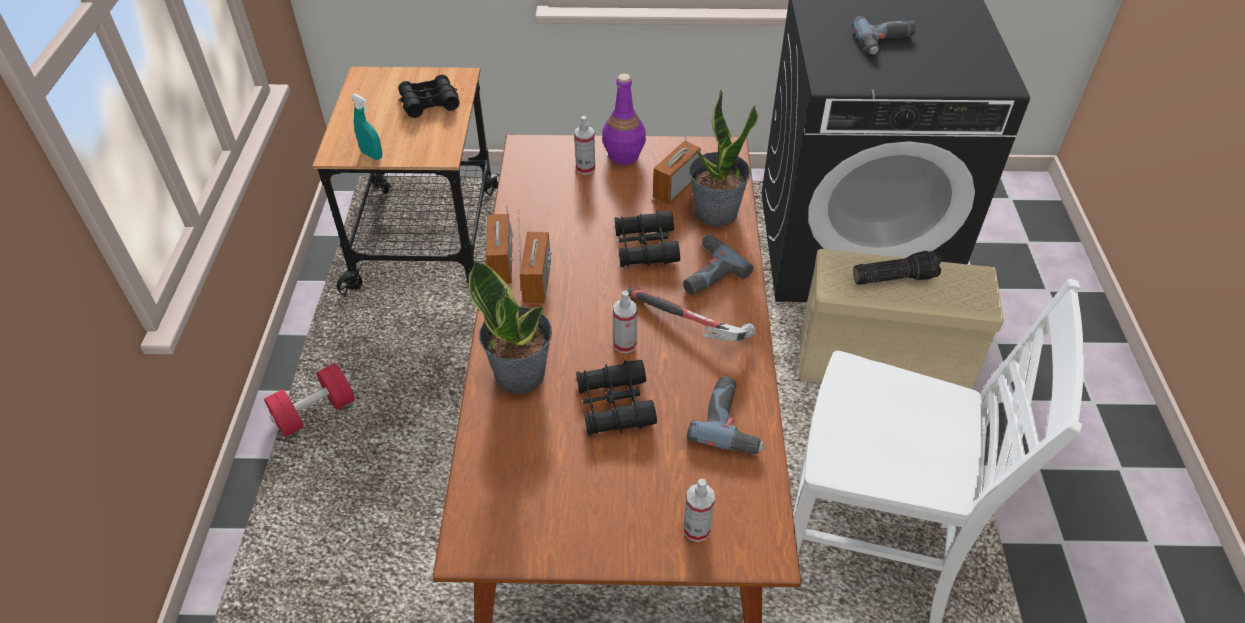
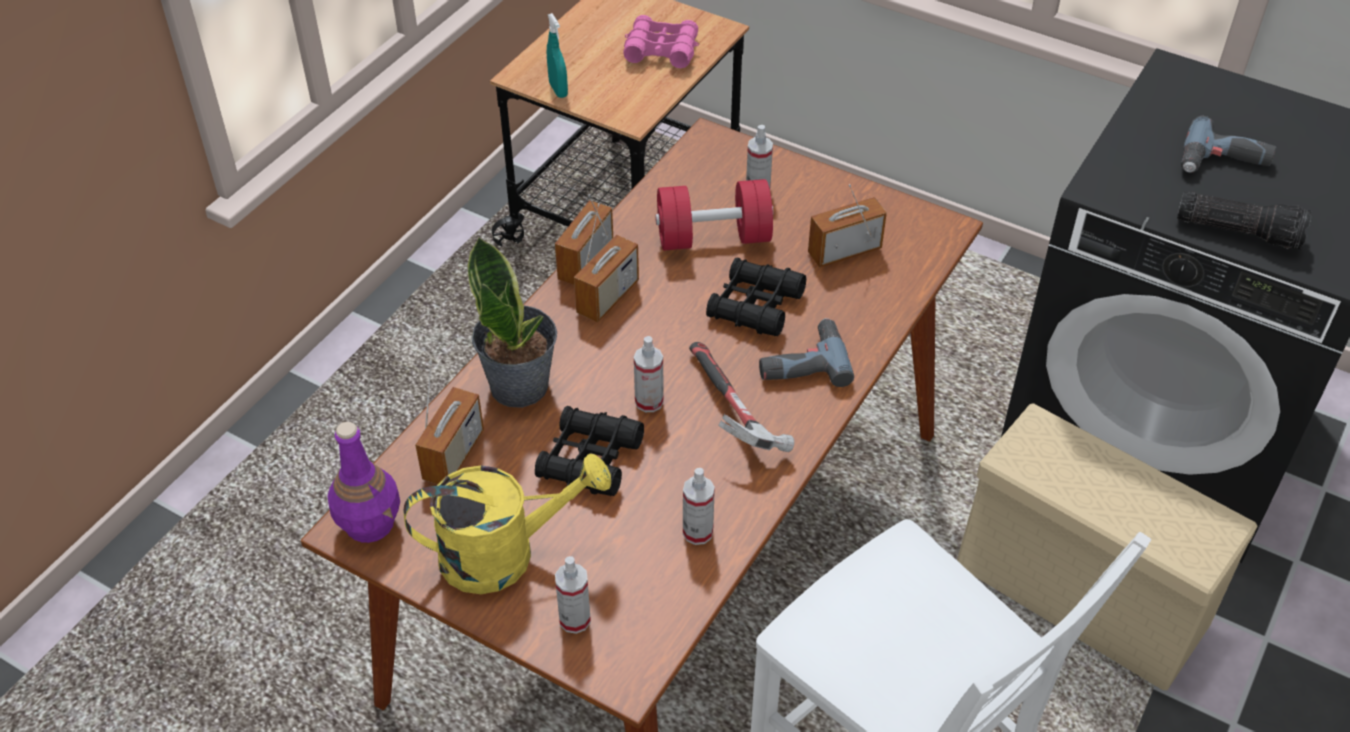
camera: 30 degrees right, 0 degrees up
red dumbbell [264,363,355,437] -> red dumbbell moved to [655,179,773,251]
black binoculars [398,74,460,118] -> pink binoculars [624,15,700,68]
purple bottle [602,74,646,165] -> purple bottle moved to [327,422,400,543]
power drill [687,376,765,454] -> spray bottle [683,468,715,545]
potted plant [689,90,758,226] -> none
flashlight [853,251,941,285] -> flashlight moved to [1177,192,1312,250]
none -> yellow watering can [403,453,611,594]
none -> radio [415,361,484,484]

